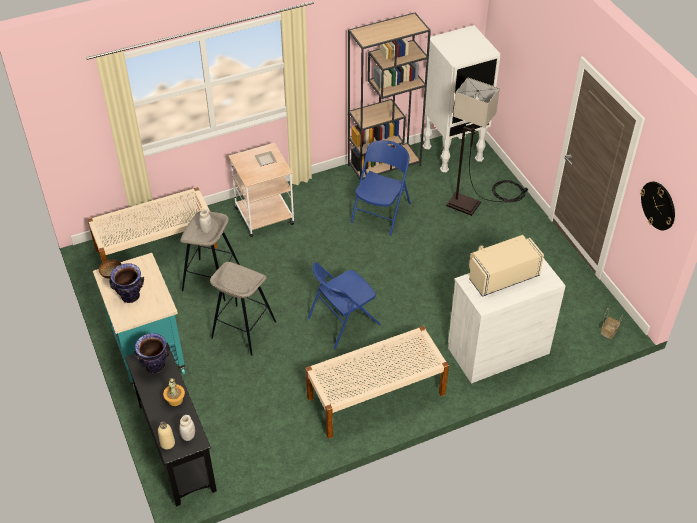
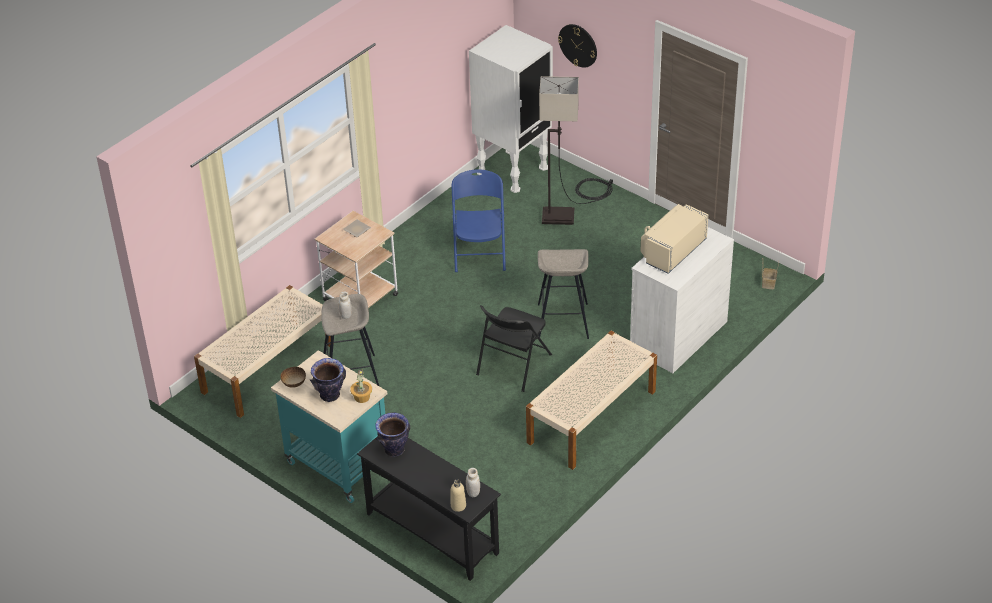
camera: 25 degrees left, 5 degrees down
potted plant [163,378,185,406] -> potted plant moved to [350,370,372,403]
grey stool [210,262,276,356] -> grey stool moved to [538,249,589,339]
blue chair [307,262,380,349] -> black chair [476,305,552,392]
bookcase [348,13,431,180] -> none
wall clock [640,181,675,230] -> wall clock moved to [558,24,597,68]

